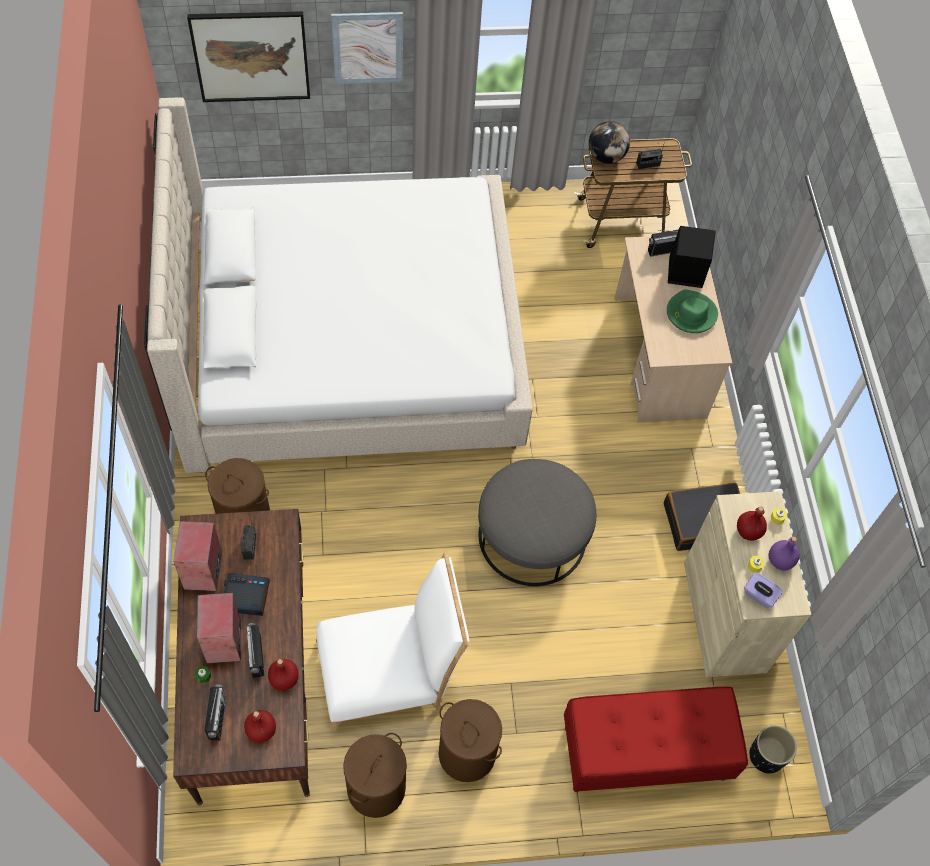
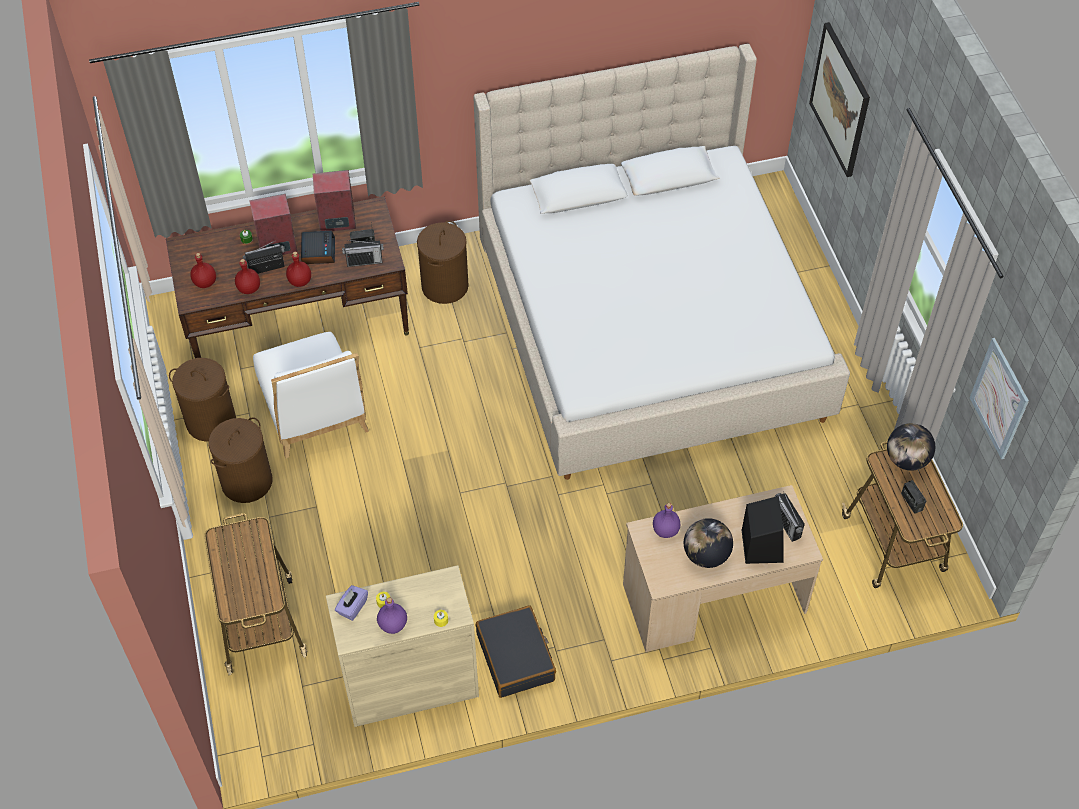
camera: 85 degrees right, 5 degrees down
radio [204,684,226,741] -> radio moved to [342,240,384,267]
picture [331,12,403,84] -> picture moved to [970,338,1029,459]
grey ottoman [478,459,596,586] -> none
red bench [564,687,748,792] -> cart [204,513,307,675]
green hat [667,289,718,333] -> globe [684,518,733,568]
red bottle [737,506,767,540] -> red bottle moved to [286,252,311,287]
black planter [749,725,797,774] -> none
none -> purple bottle [653,503,680,538]

